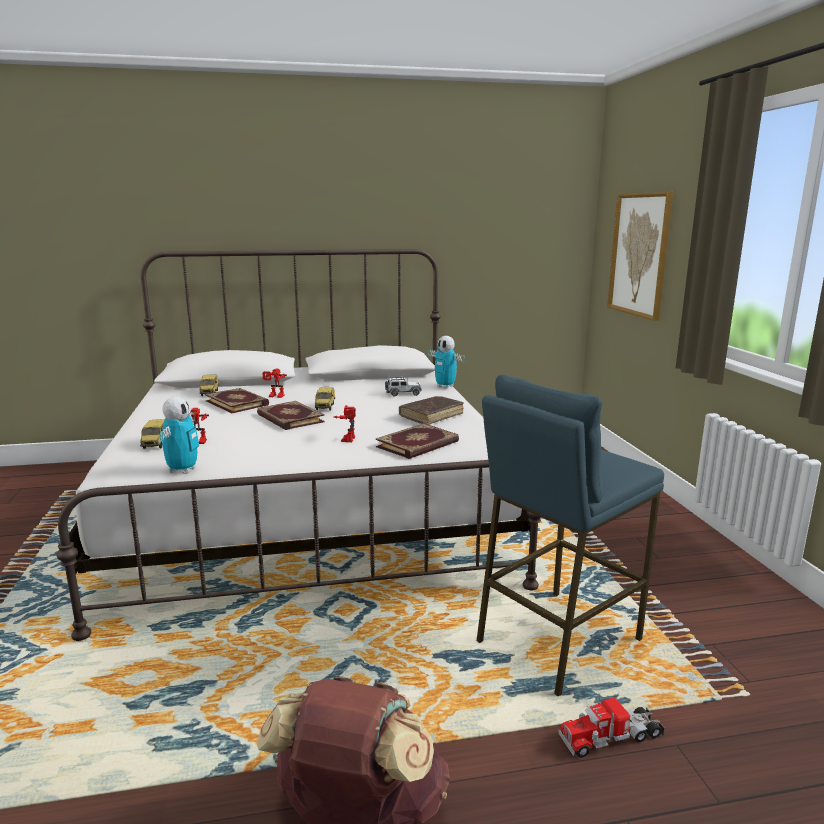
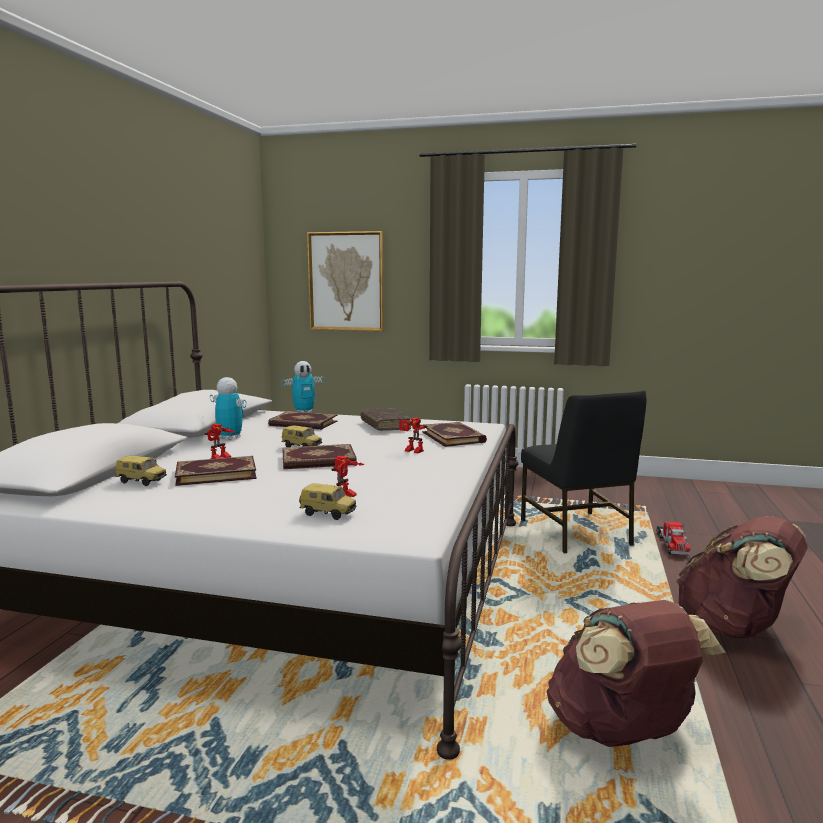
camera: 65 degrees left, 5 degrees down
toy robot [160,397,199,474] -> toy robot moved to [210,377,247,440]
toy car [385,377,422,397] -> book [268,411,338,430]
blue stool [477,375,664,697] -> black chair [521,390,646,553]
none -> brown backpack [547,600,726,747]

